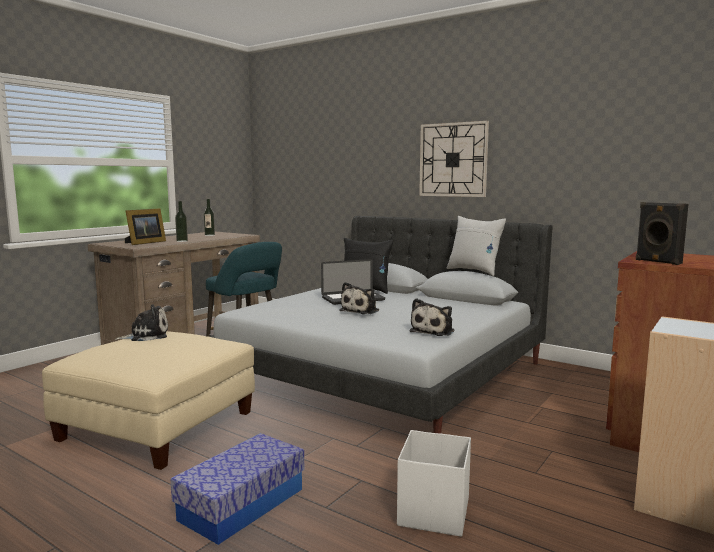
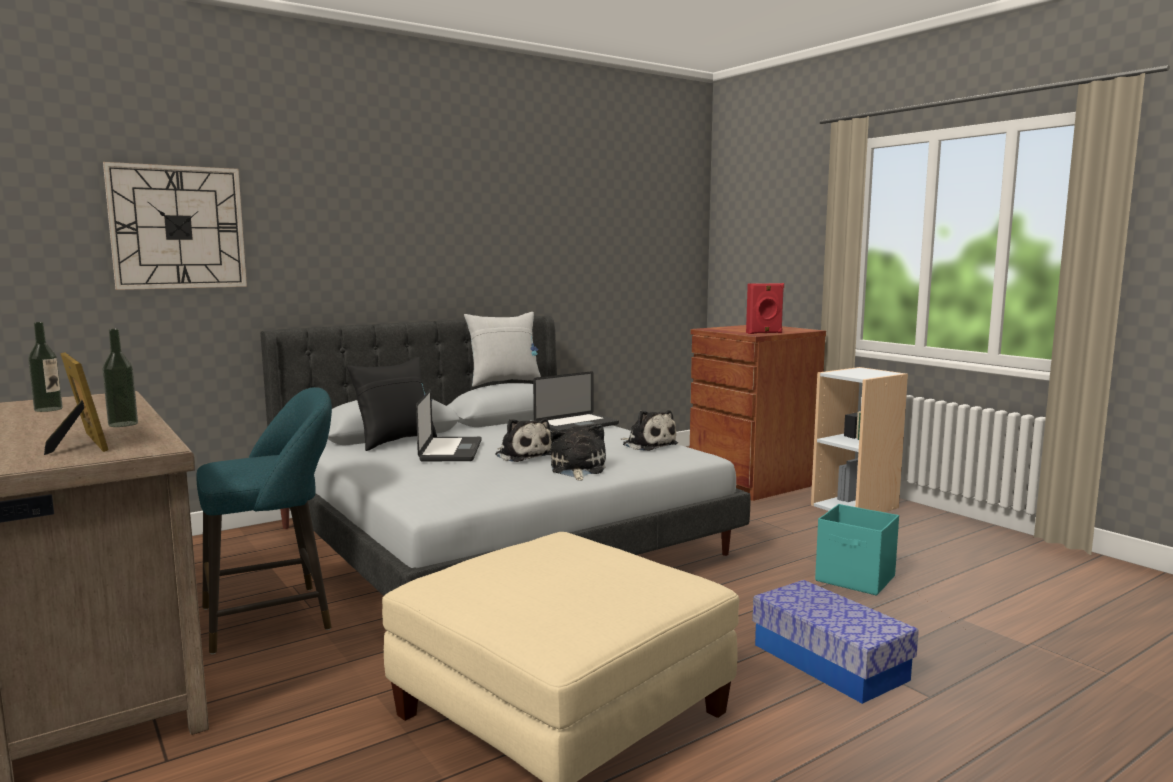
camera: 70 degrees left, 0 degrees up
plush toy [115,304,168,341] -> plush toy moved to [550,424,606,481]
white storage box [397,430,471,537] -> turquoise storage box [815,504,899,596]
wall clock [419,121,489,197] -> wall clock moved to [103,162,247,290]
black speaker [636,202,689,265] -> red speaker [746,283,784,334]
none -> laptop [533,371,619,432]

